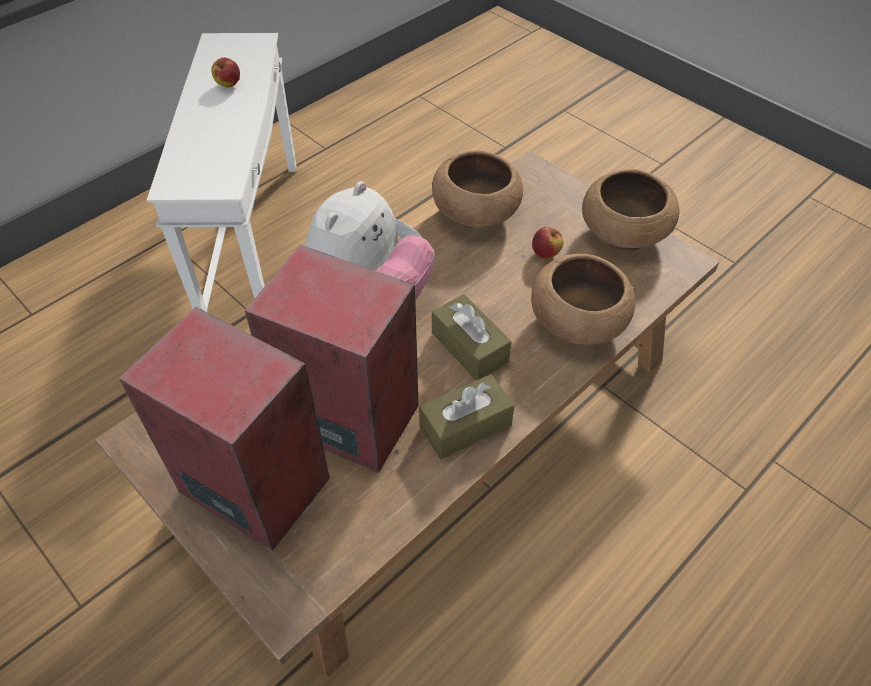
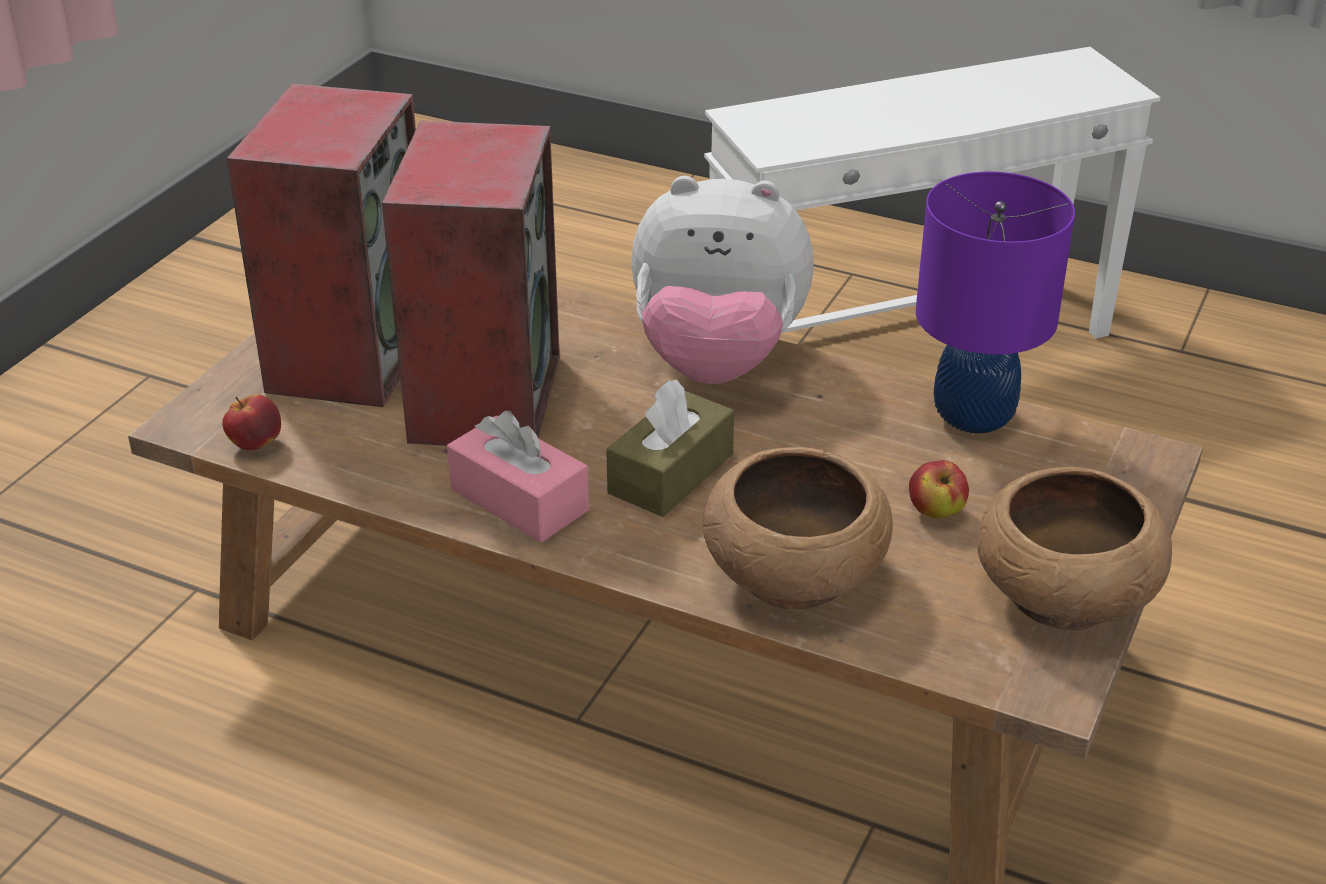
camera: 70 degrees right, 15 degrees down
apple [211,57,240,87] -> apple moved to [222,395,281,450]
brown tissue box [419,374,514,459] -> pink tissue box [447,411,589,542]
brown bowl [432,150,523,231] -> purple table lamp [916,172,1075,433]

